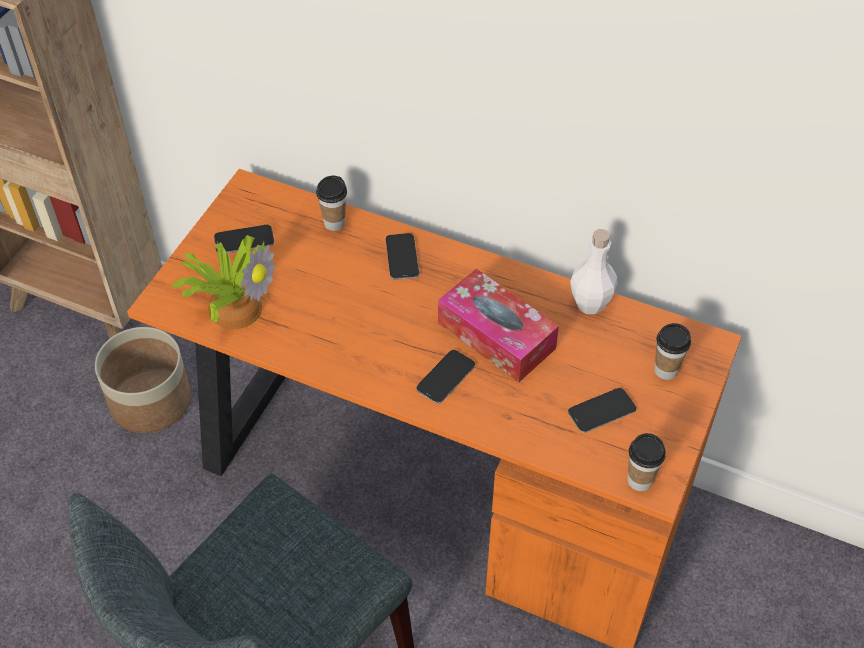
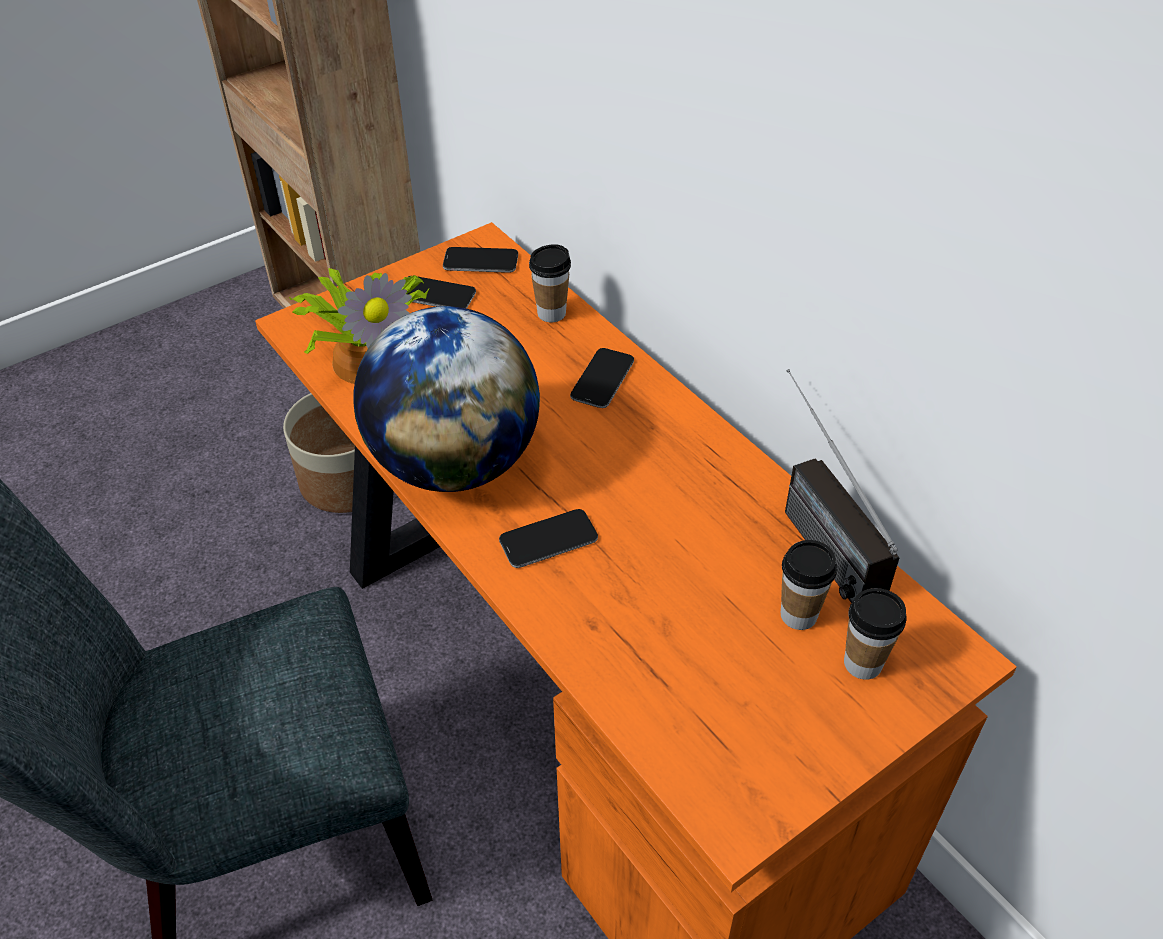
camera: 30 degrees right, 5 degrees down
tissue box [438,268,559,382] -> none
phone [568,388,636,433] -> phone moved to [443,247,518,273]
white bottle [570,229,618,314] -> radio [785,369,900,603]
cup [627,433,666,491] -> cup moved to [781,540,837,630]
none -> globe [353,306,540,492]

